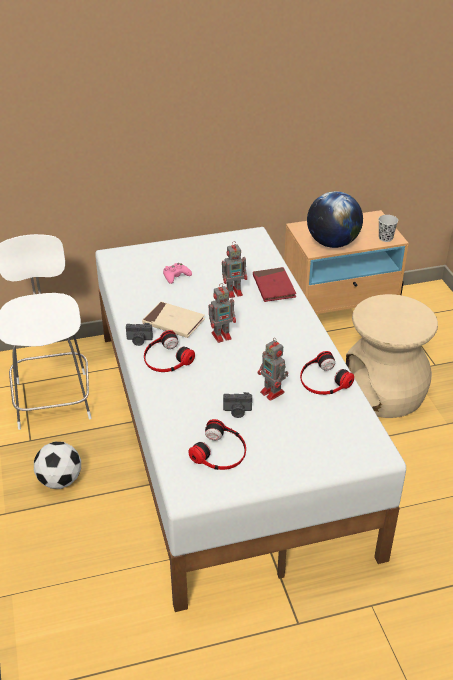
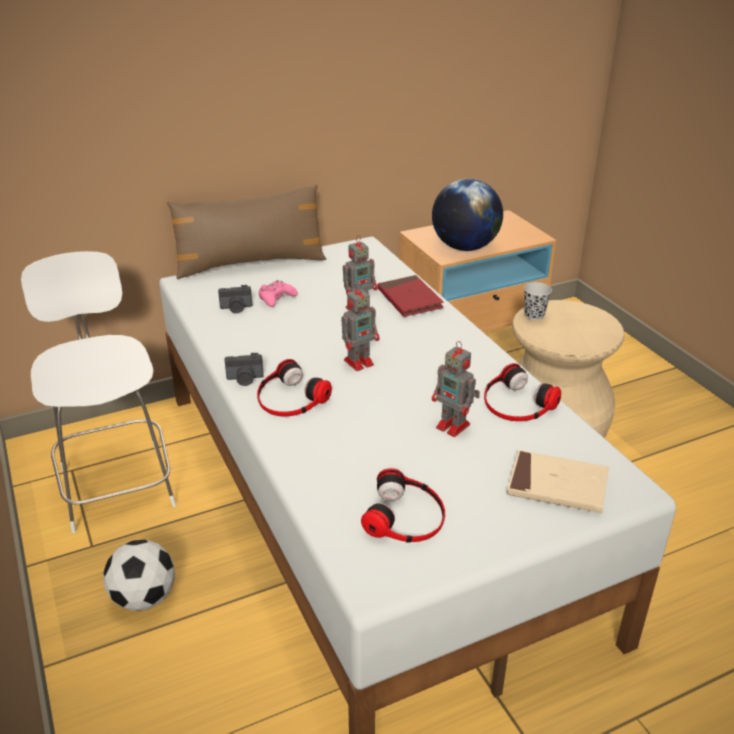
camera: 10 degrees left, 5 degrees down
beige book [142,301,205,338] -> beige book moved to [507,450,609,513]
camera [223,392,252,418] -> camera moved to [218,285,252,313]
black cup [378,215,398,242] -> black cup moved to [524,282,552,320]
none -> brown pillow [167,184,326,279]

